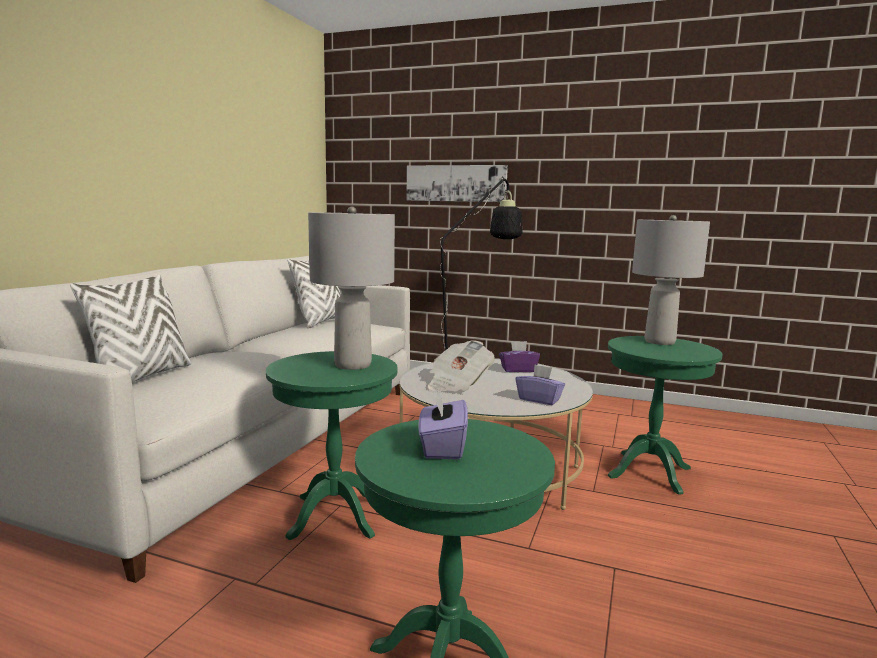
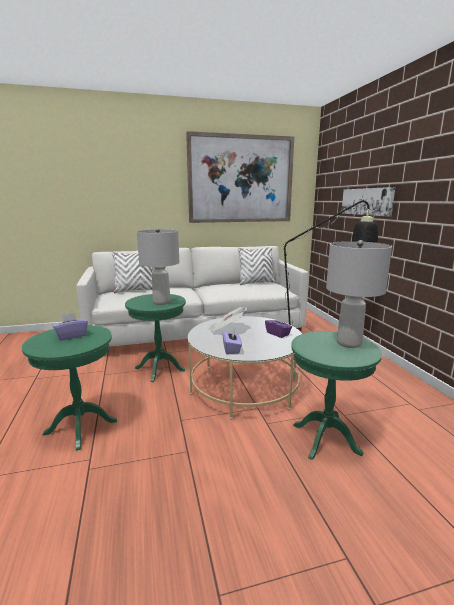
camera: 55 degrees right, 5 degrees up
none -> picture [186,131,294,223]

